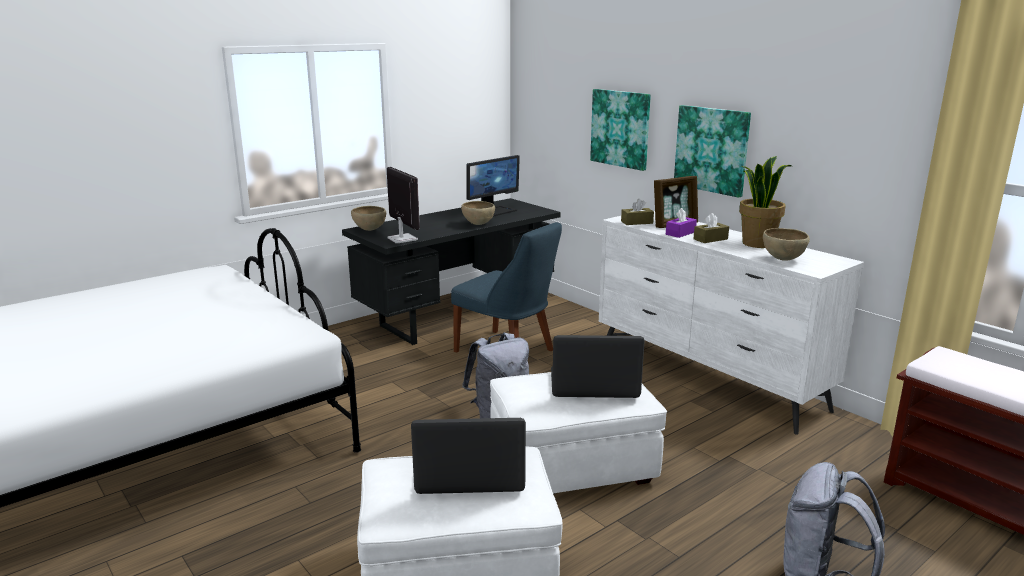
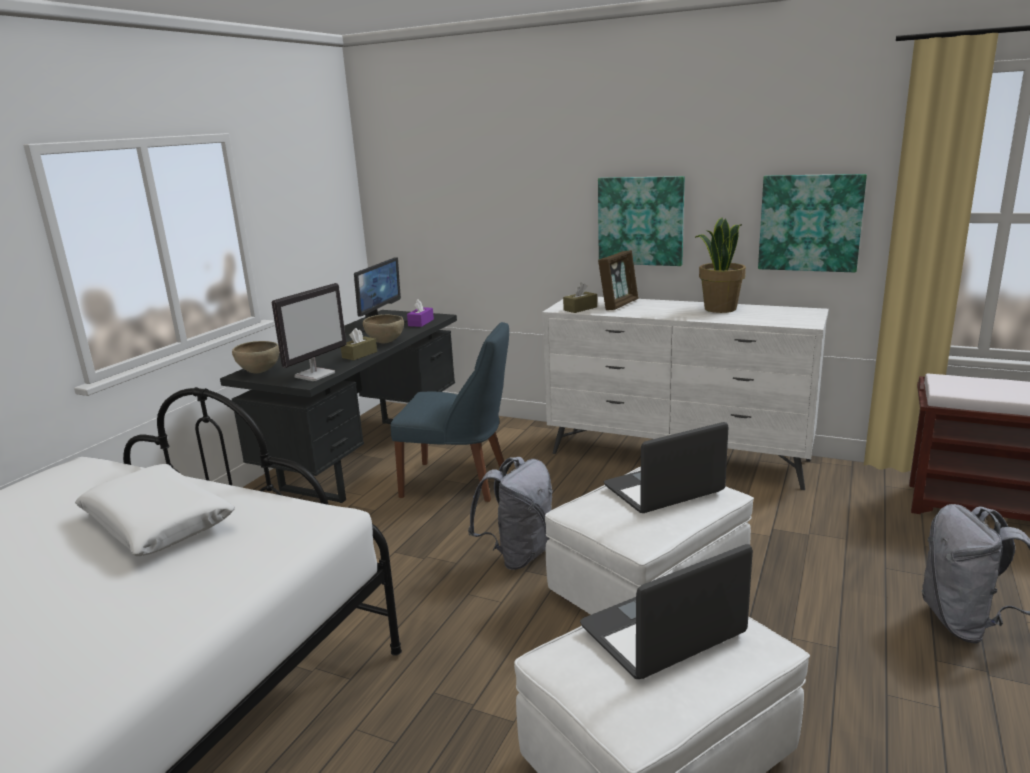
camera: 25 degrees left, 0 degrees up
monitor [387,167,420,243] -> monitor turned 90 degrees clockwise [271,283,346,381]
picture [590,89,651,171] -> picture moved to [758,174,867,273]
purple tissue box [666,208,697,238] -> purple tissue box moved to [407,299,434,327]
brown tissue box [694,213,729,243] -> brown tissue box moved to [341,328,377,360]
brown bowl [763,228,810,261] -> none
none -> white pillow [75,464,235,556]

